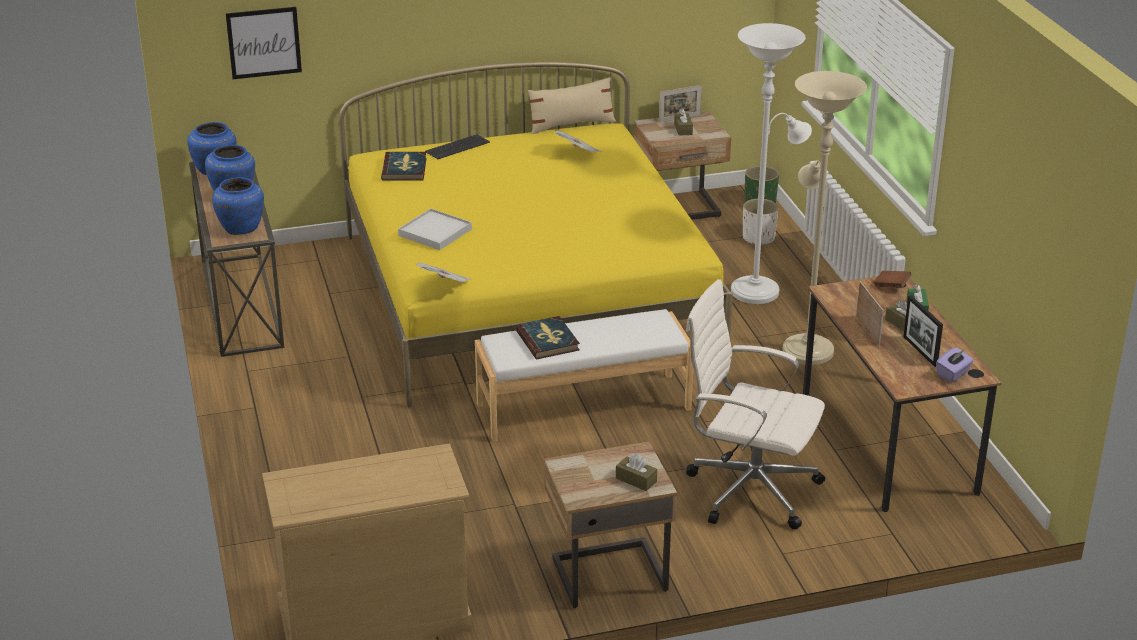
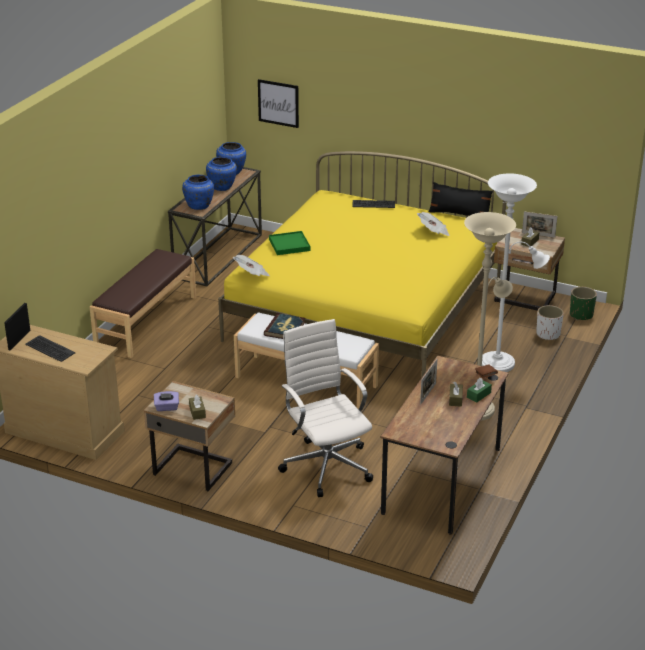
camera: 40 degrees right, 0 degrees up
book [381,152,427,181] -> none
white tray [398,208,472,250] -> green tray [269,231,310,255]
beige pillow [528,77,616,134] -> black pillow [428,182,493,216]
picture frame [903,296,943,367] -> picture frame moved to [4,303,30,351]
purple tissue box [936,347,974,382] -> purple tissue box moved to [154,391,179,411]
none -> keyboard [25,335,75,362]
none -> brown bench [90,249,196,358]

